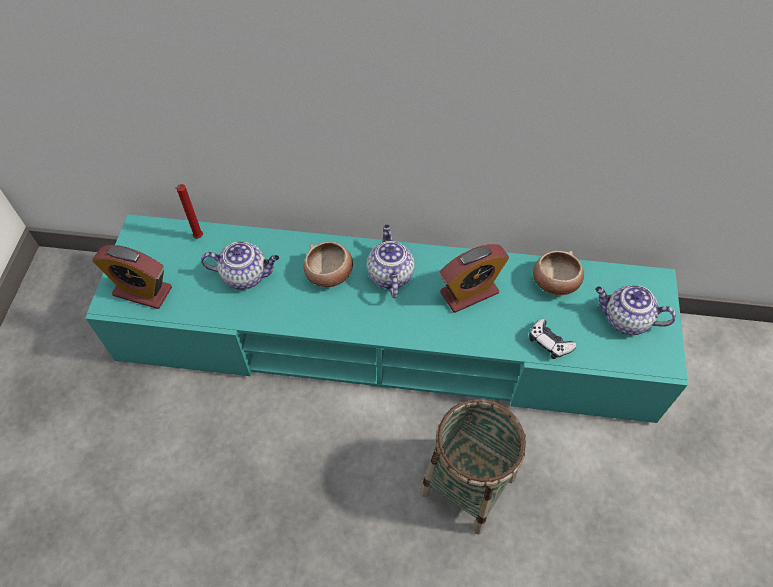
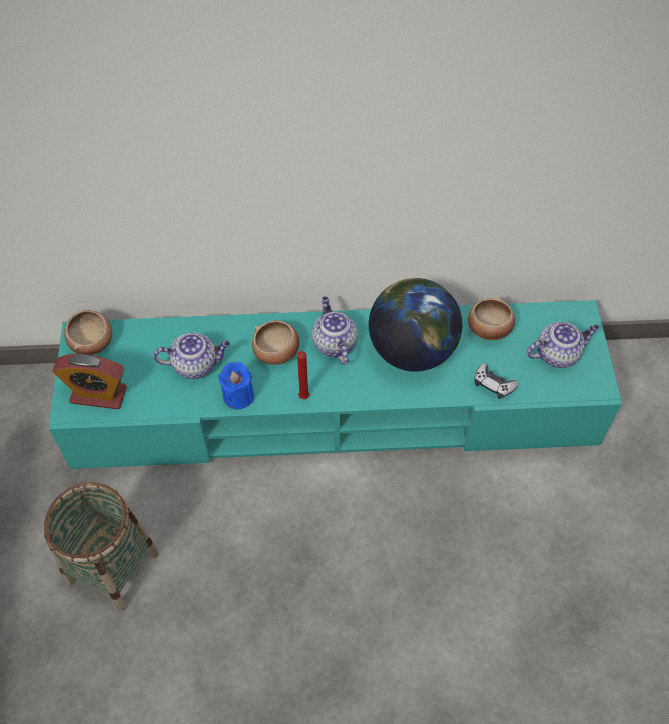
camera: 10 degrees left, 0 degrees up
red candle [175,184,203,239] -> red candle moved to [297,351,309,399]
basket [420,399,526,534] -> basket moved to [44,482,159,611]
alarm clock [440,244,509,313] -> globe [369,278,462,372]
teapot [595,285,676,335] -> teapot turned 150 degrees clockwise [526,322,599,368]
none -> bowl [64,310,112,355]
none -> blue candle [218,362,254,409]

